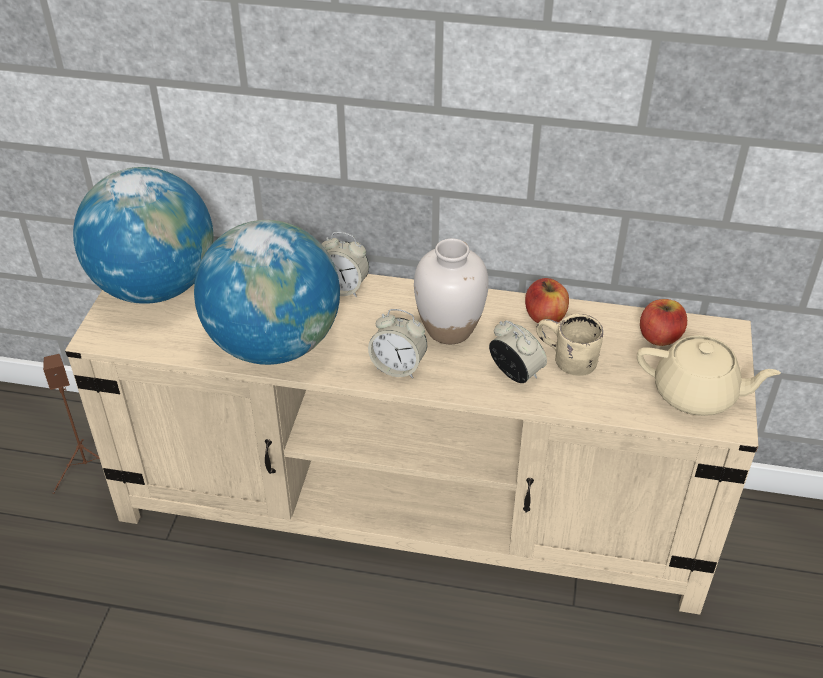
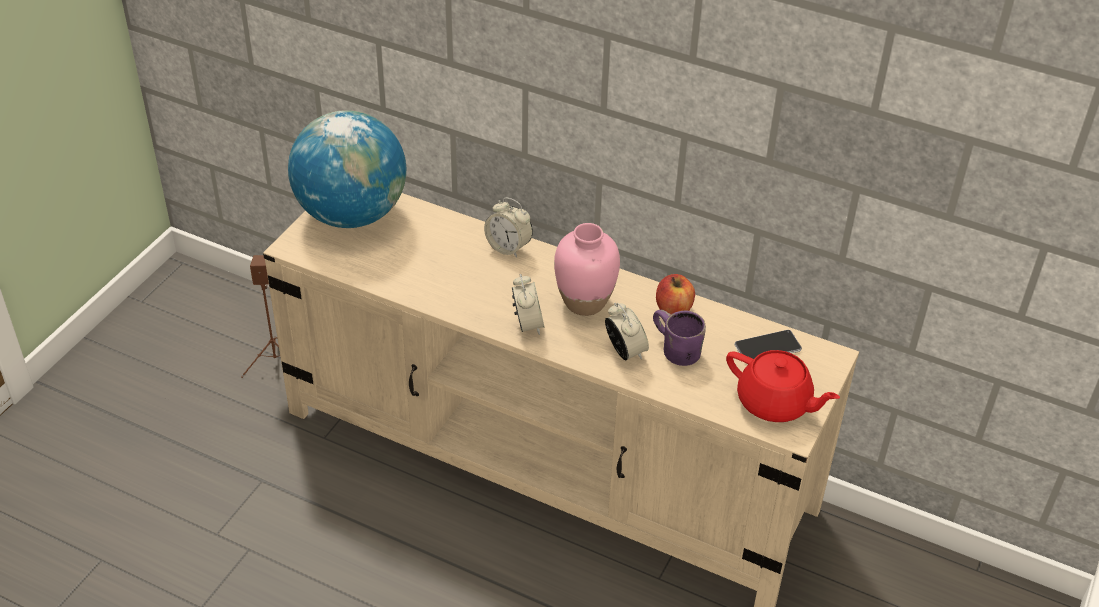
camera: 15 degrees right, 0 degrees up
globe [194,220,340,365] -> none
alarm clock [368,309,427,378] -> alarm clock turned 135 degrees counterclockwise [512,274,545,335]
white vase [414,238,488,344] -> pink vase [554,223,620,316]
beige mug [536,314,603,376] -> purple mug [653,310,706,366]
beige teapot [637,335,781,416] -> red teapot [726,350,840,422]
apple [640,299,687,346] -> phone [734,330,802,359]

